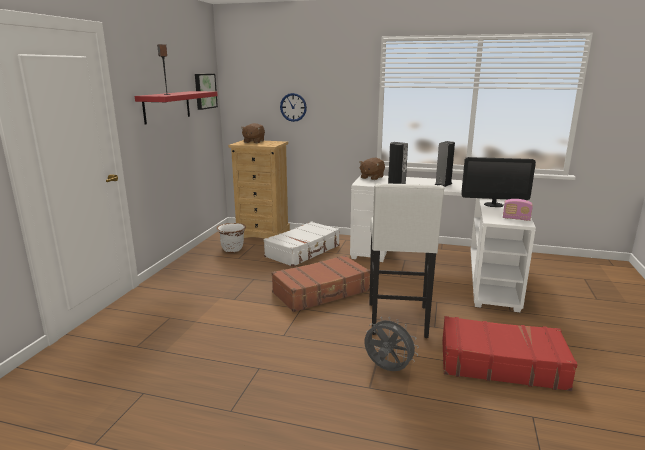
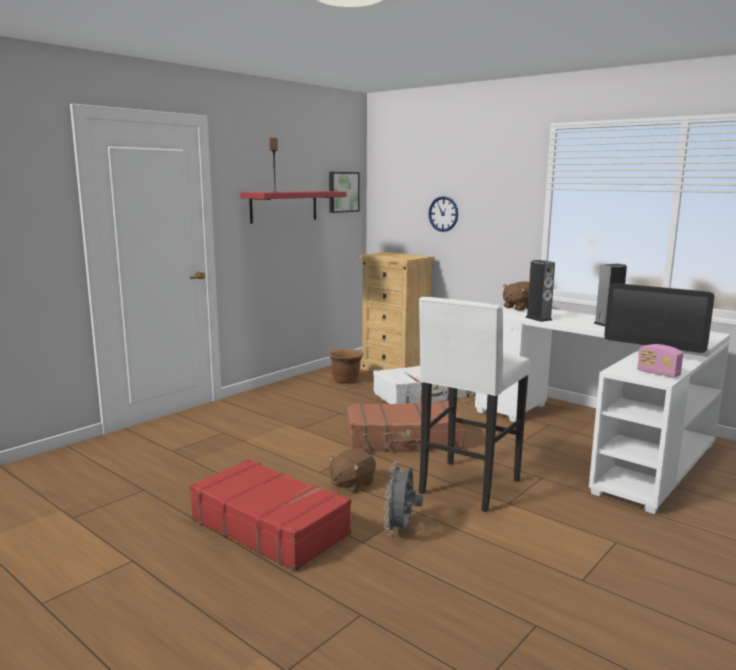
camera: 25 degrees right, 5 degrees down
white planter [216,223,246,253] -> brown planter [328,349,363,384]
brown plush toy [241,123,265,143] -> brown plush toy moved to [328,448,376,493]
grey fan [364,317,419,371] -> grey fan turned 135 degrees counterclockwise [384,461,423,535]
red suitcase [442,316,578,391] -> red suitcase moved to [189,459,351,571]

